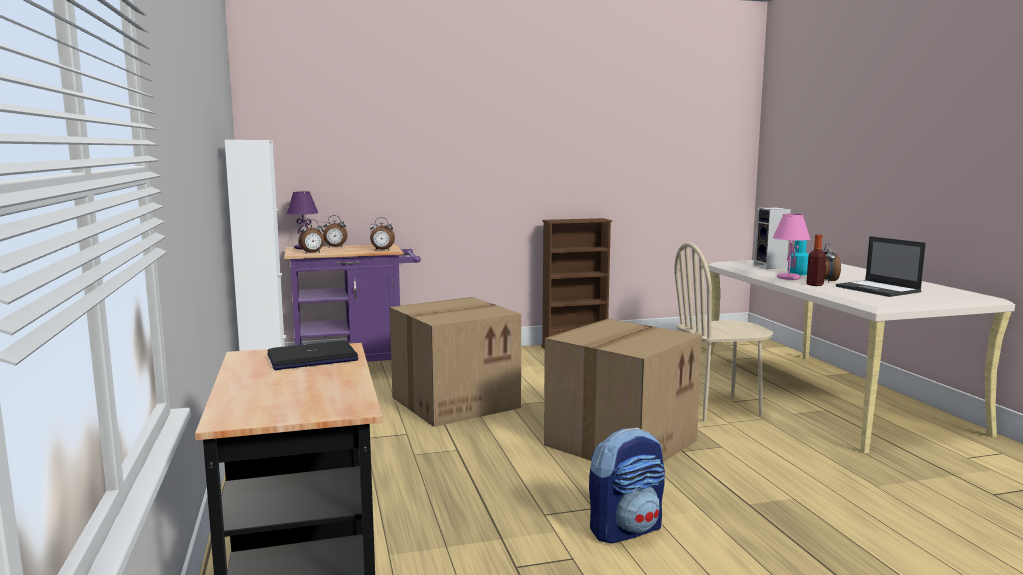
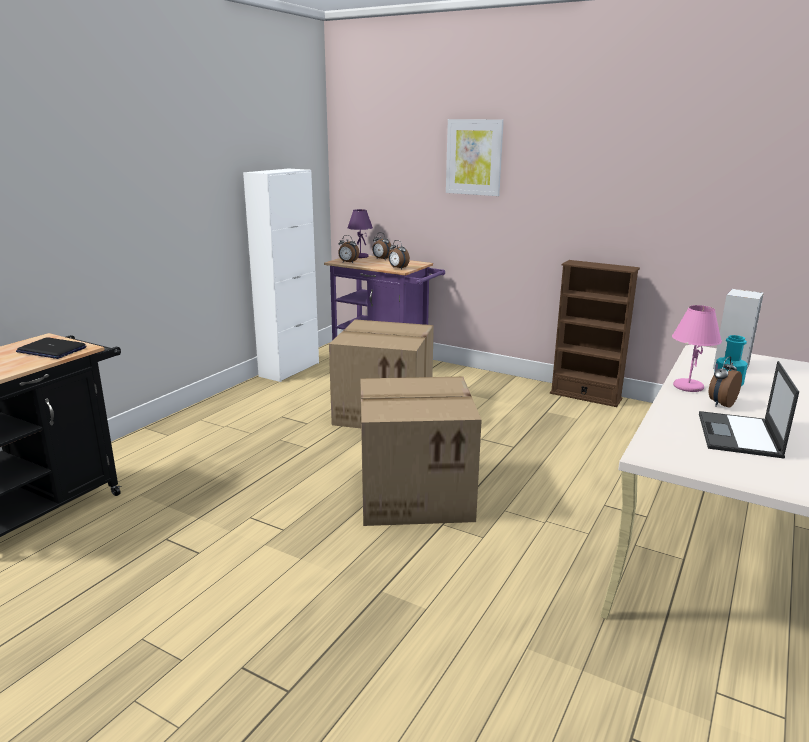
camera: 45 degrees right, 10 degrees up
backpack [589,428,665,543] -> none
beige chair [674,242,773,422] -> none
bottle [806,234,826,286] -> none
none -> picture [446,119,504,196]

